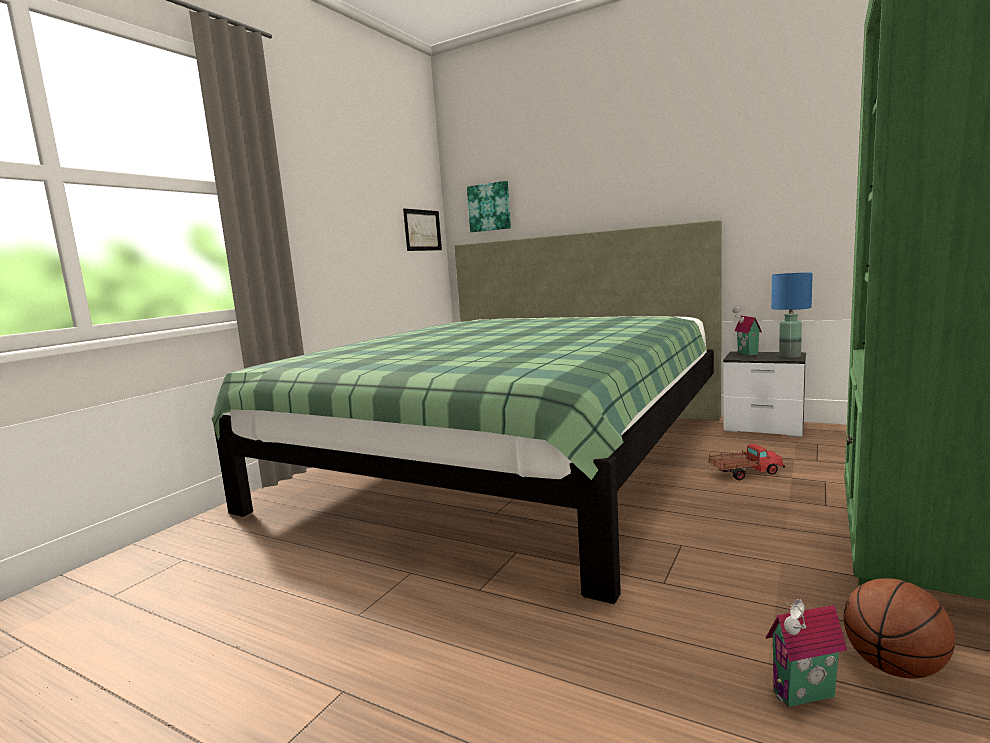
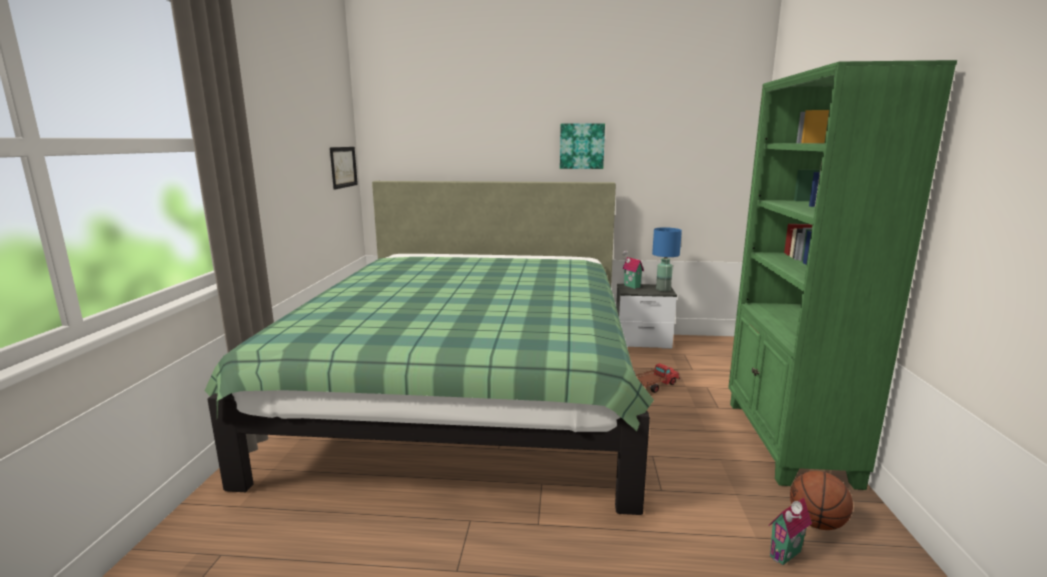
camera: 25 degrees left, 5 degrees up
picture [467,181,511,232] -> picture moved to [560,123,605,169]

